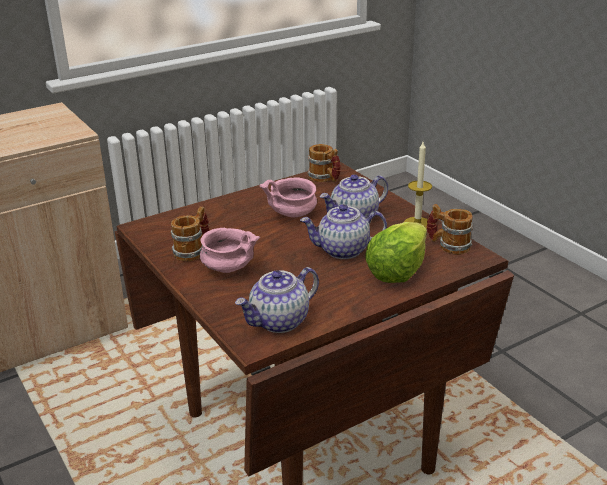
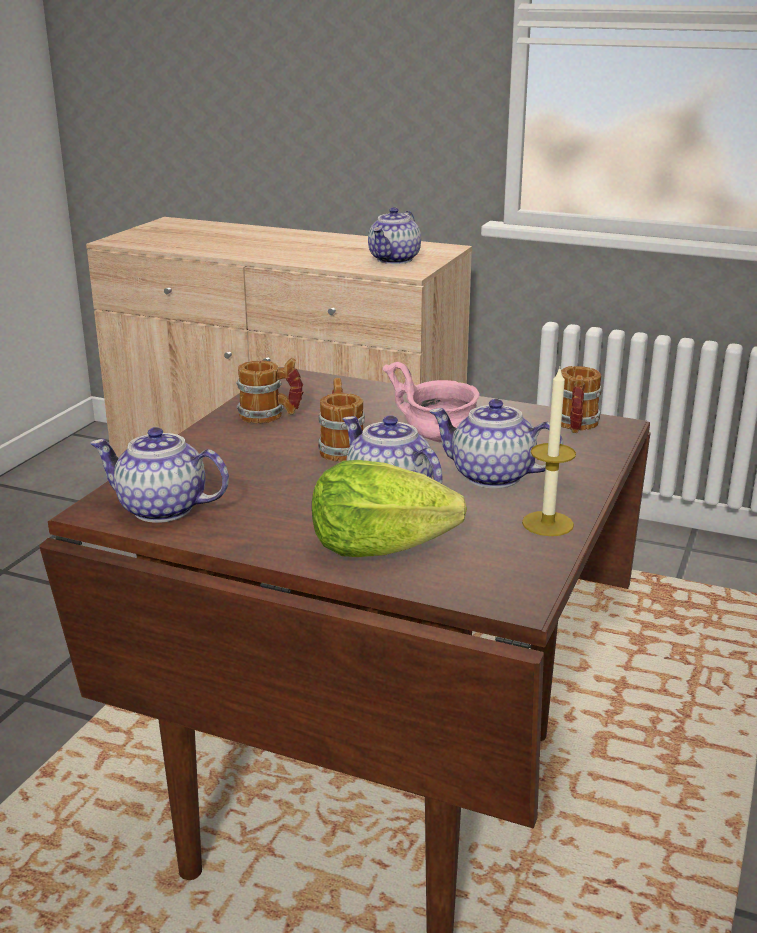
camera: 55 degrees right, 5 degrees down
pink bowl [200,228,260,273] -> none
mug [427,204,473,255] -> mug moved to [318,378,365,462]
none -> teapot [368,207,421,264]

